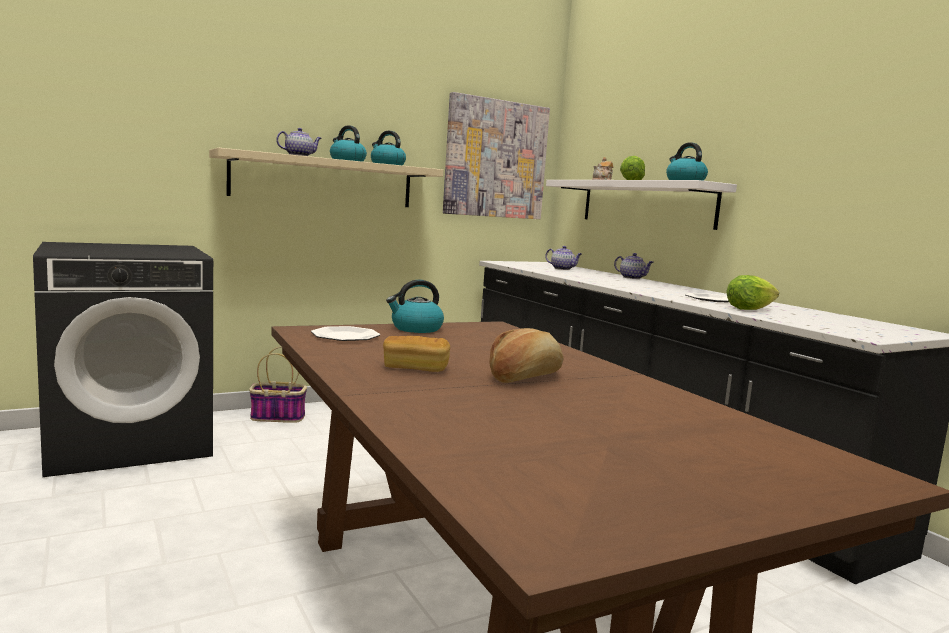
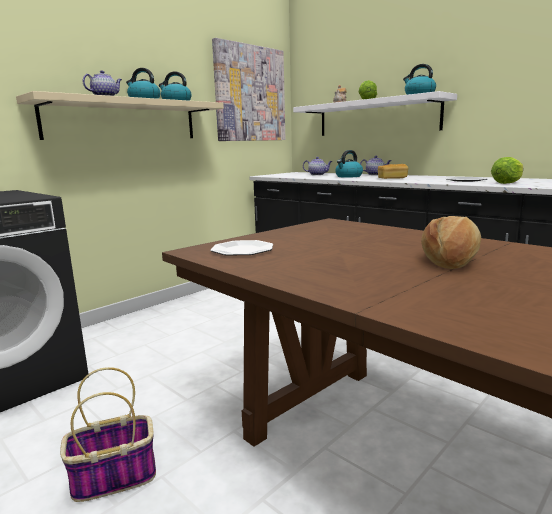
camera: 15 degrees left, 5 degrees up
basket [249,347,307,423] -> basket moved to [60,367,156,502]
bread [383,336,450,372] -> bread moved to [378,164,408,179]
kettle [386,280,444,333] -> kettle moved to [335,150,363,178]

